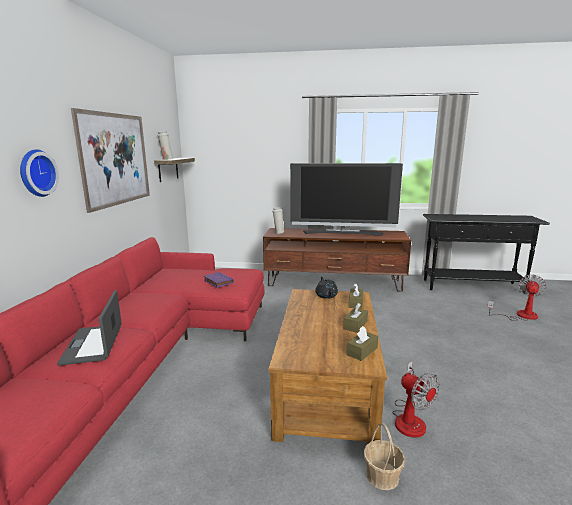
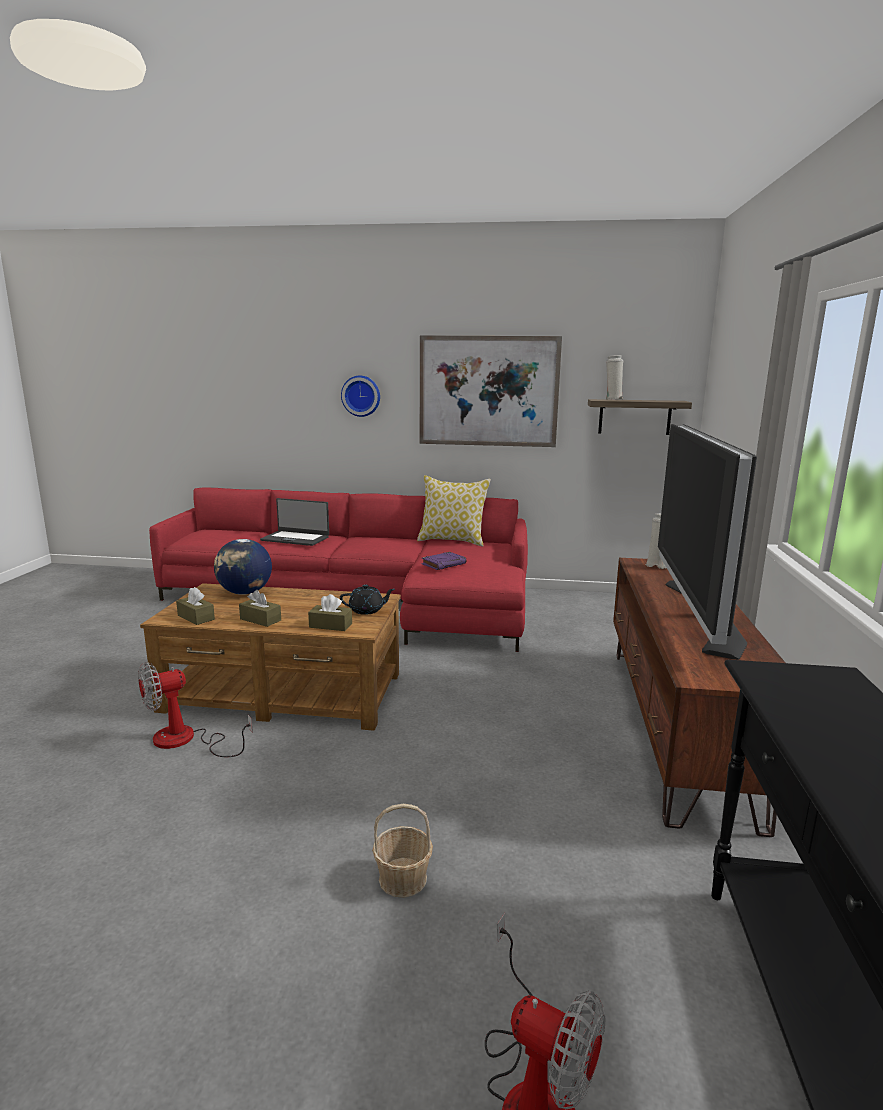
camera: 90 degrees right, 0 degrees up
laptop [57,290,122,366] -> laptop turned 150 degrees counterclockwise [260,498,329,546]
basket [363,423,405,490] -> basket moved to [372,804,433,898]
none -> globe [214,539,272,595]
none -> pillow [417,475,491,546]

